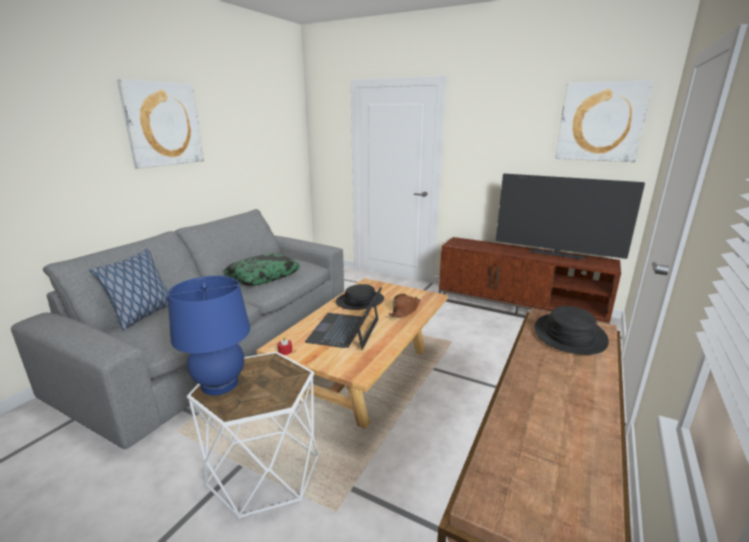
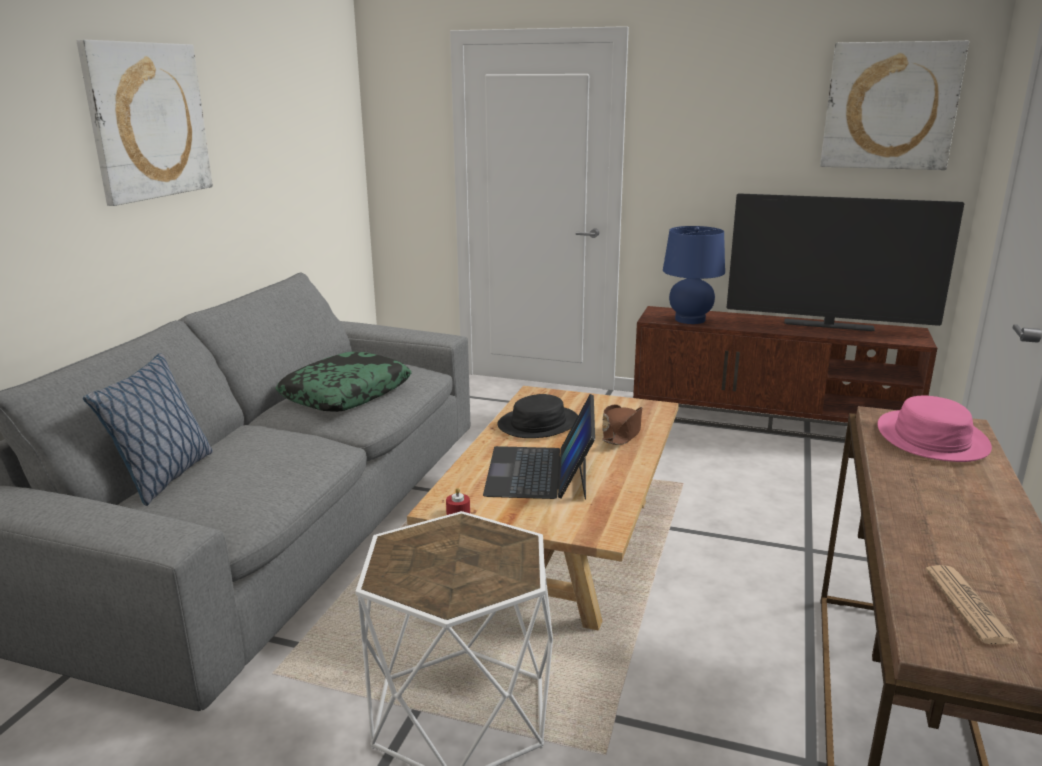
camera: 10 degrees left, 0 degrees up
blue table lamp [168,276,250,395] -> blue table lamp moved to [663,226,725,324]
black hat [535,306,609,355] -> pink hat [878,396,992,462]
none -> newspaper [925,565,1019,644]

